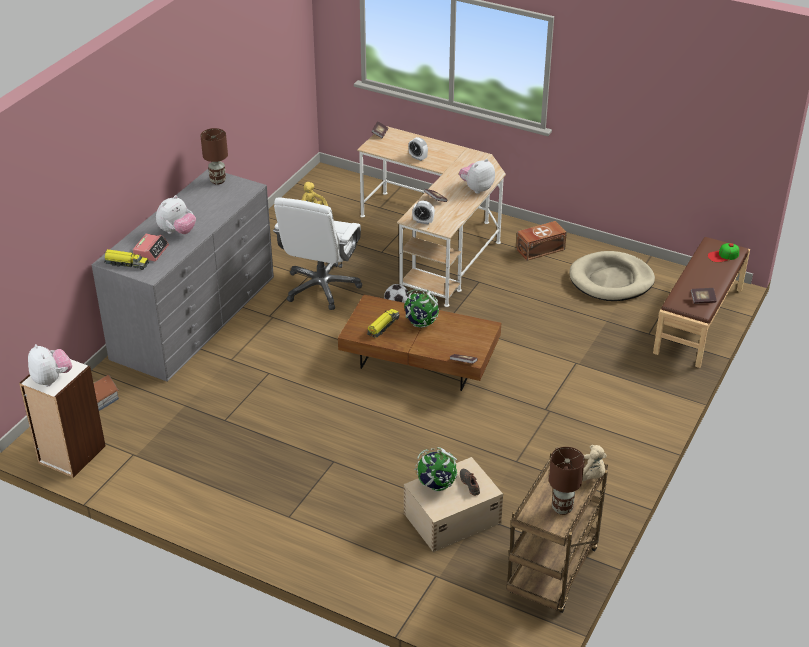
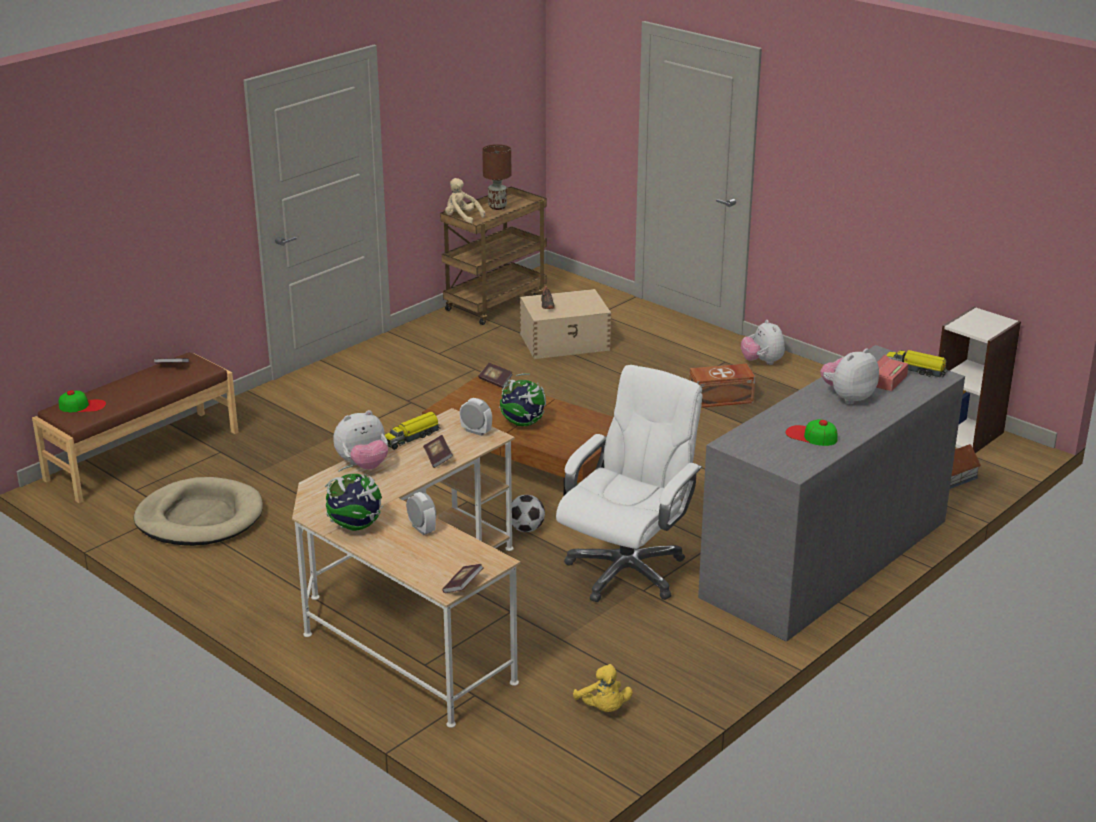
camera: 165 degrees left, 10 degrees down
plush toy [28,344,72,386] -> plush toy moved to [741,320,785,365]
brown table lamp [200,128,228,185] -> none
toy truck [368,309,399,338] -> toy truck moved to [385,412,440,450]
globe [415,447,457,492] -> globe moved to [325,465,384,531]
brown storage box [516,221,567,261] -> brown storage box moved to [689,364,755,408]
none -> cap [785,419,838,446]

